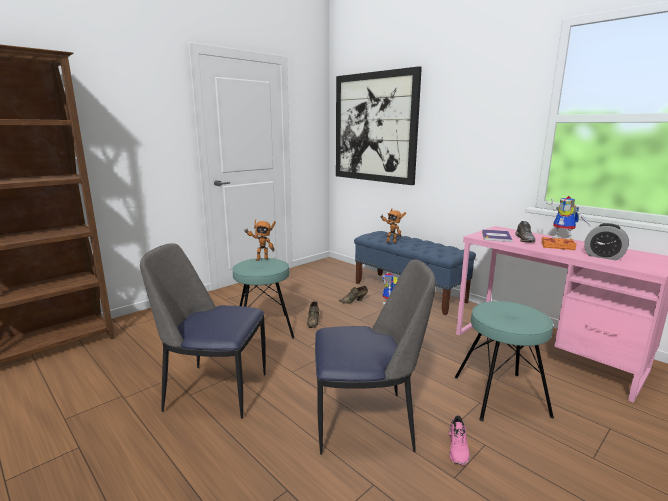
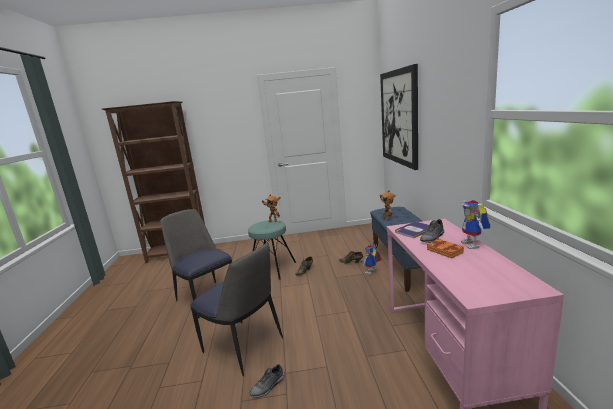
camera: 40 degrees right, 0 degrees up
pink shoe [449,415,470,465] -> grey shoe [249,364,285,397]
turquoise stool [455,301,554,421] -> none
alarm clock [584,223,629,260] -> none

